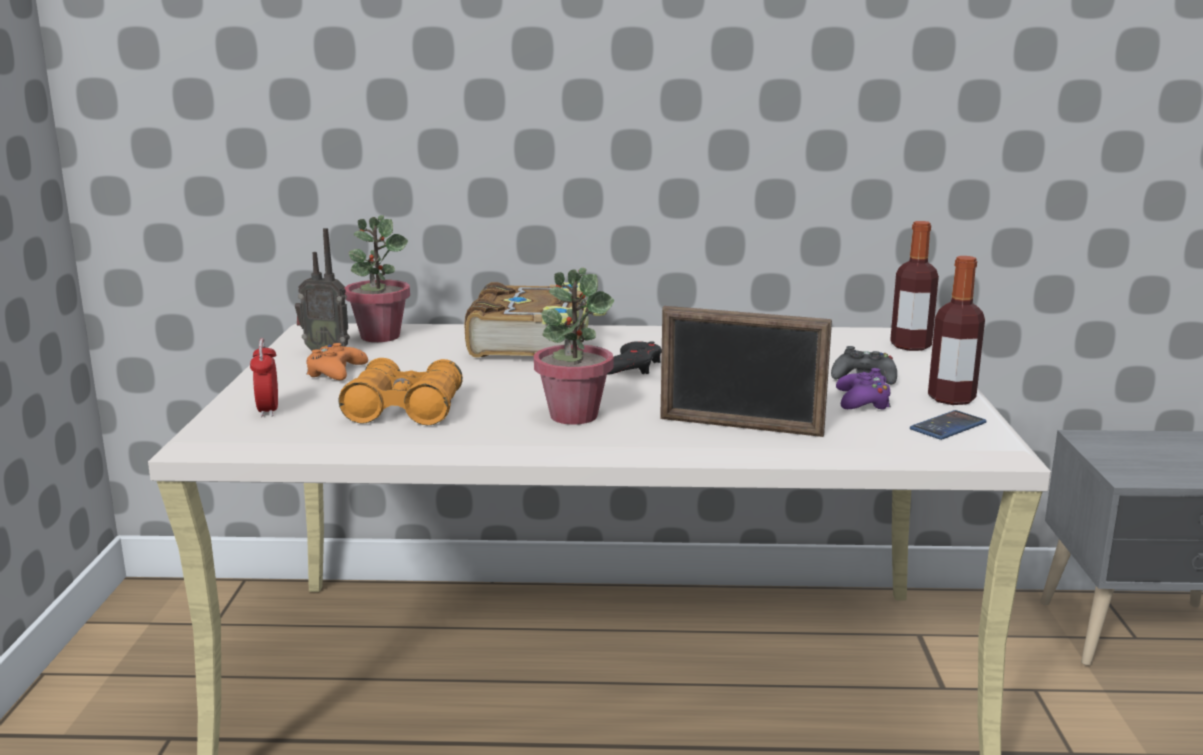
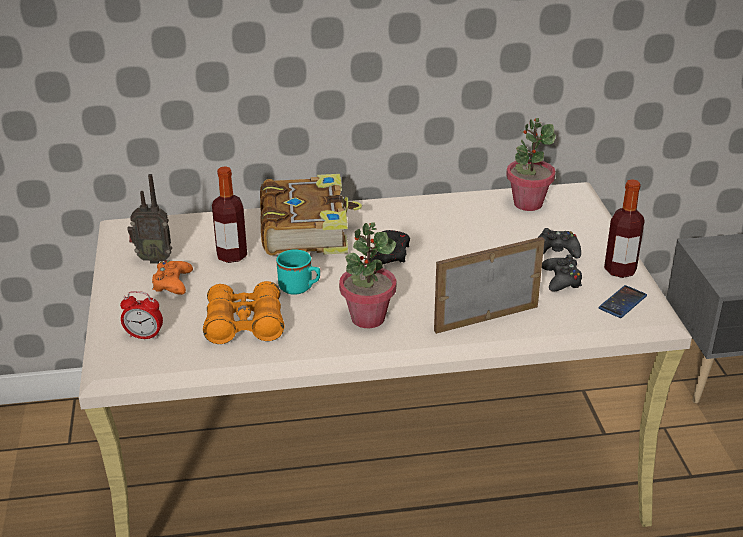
camera: 10 degrees left, 15 degrees up
alarm clock [250,338,278,417] -> alarm clock turned 60 degrees counterclockwise [120,291,163,340]
potted plant [345,215,410,342] -> potted plant moved to [506,118,556,211]
picture frame [660,306,832,437] -> picture frame turned 150 degrees clockwise [434,237,545,334]
purple game controller [836,368,891,410] -> black game controller [542,255,582,292]
bottle [890,221,939,351] -> bottle moved to [212,166,247,263]
none -> turquoise mug [276,249,320,295]

